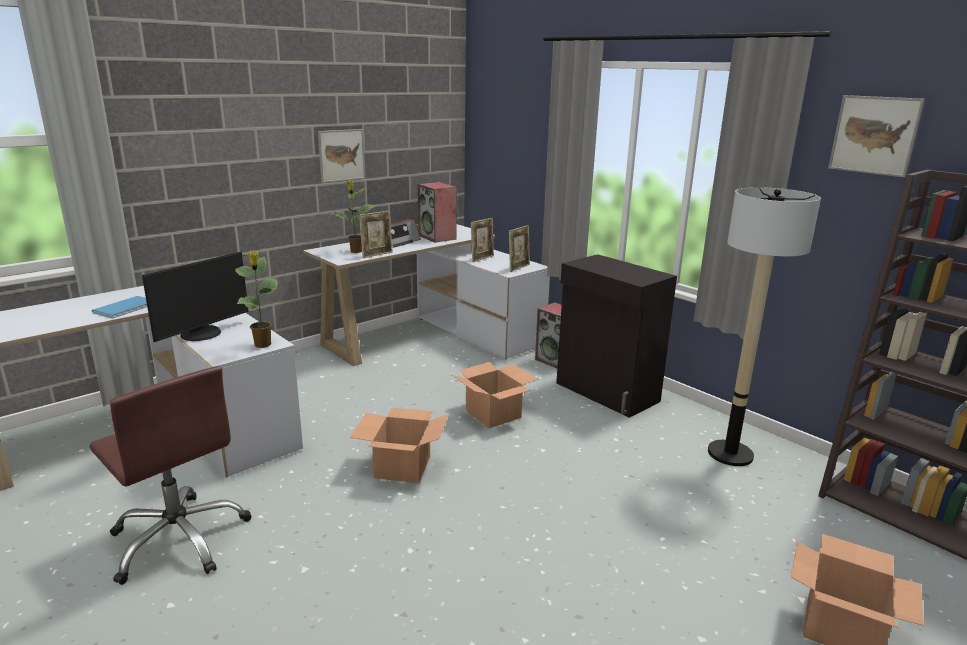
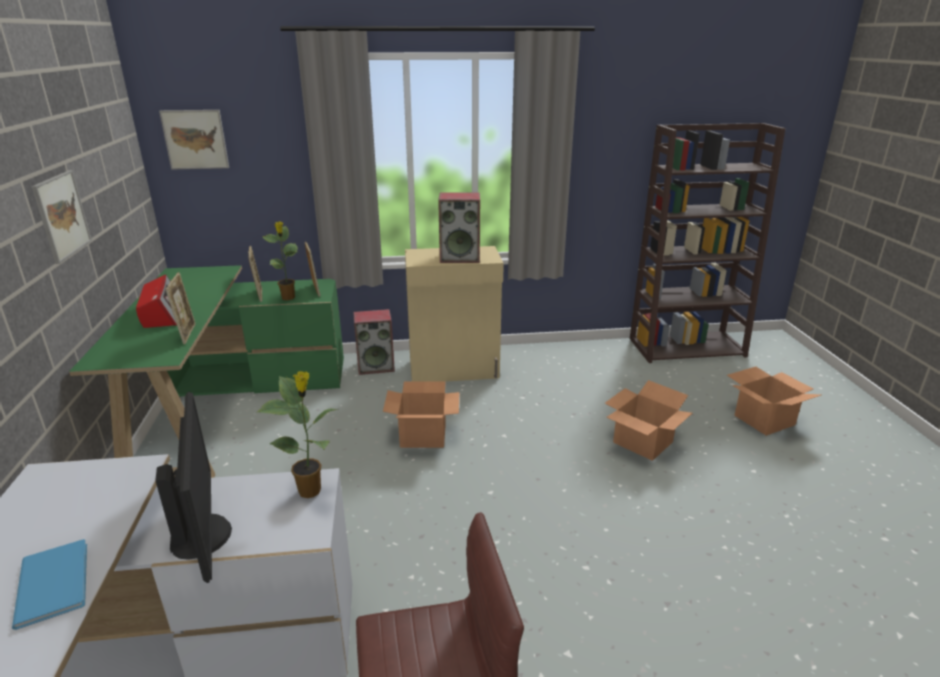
camera: 55 degrees left, 5 degrees up
white desk [303,224,550,366] -> green desk [69,265,344,478]
potted plant [330,180,376,253] -> potted plant moved to [263,221,298,300]
cardboard box [350,408,449,483] -> cardboard box moved to [605,380,692,461]
speaker [418,182,457,243] -> speaker moved to [438,192,480,263]
black cabinet [556,254,677,418] -> beige cabinet [405,246,504,382]
floor lamp [708,187,821,466] -> none
picture [828,95,925,178] -> picture moved to [159,110,229,170]

